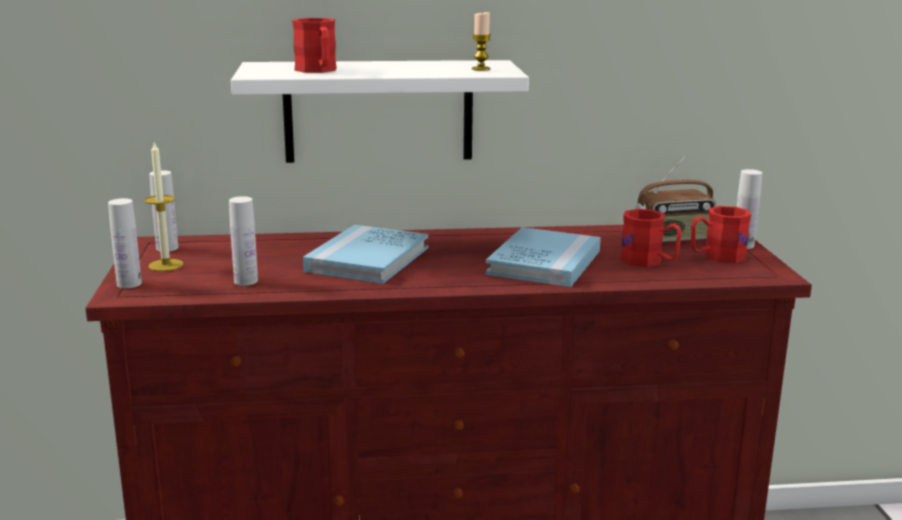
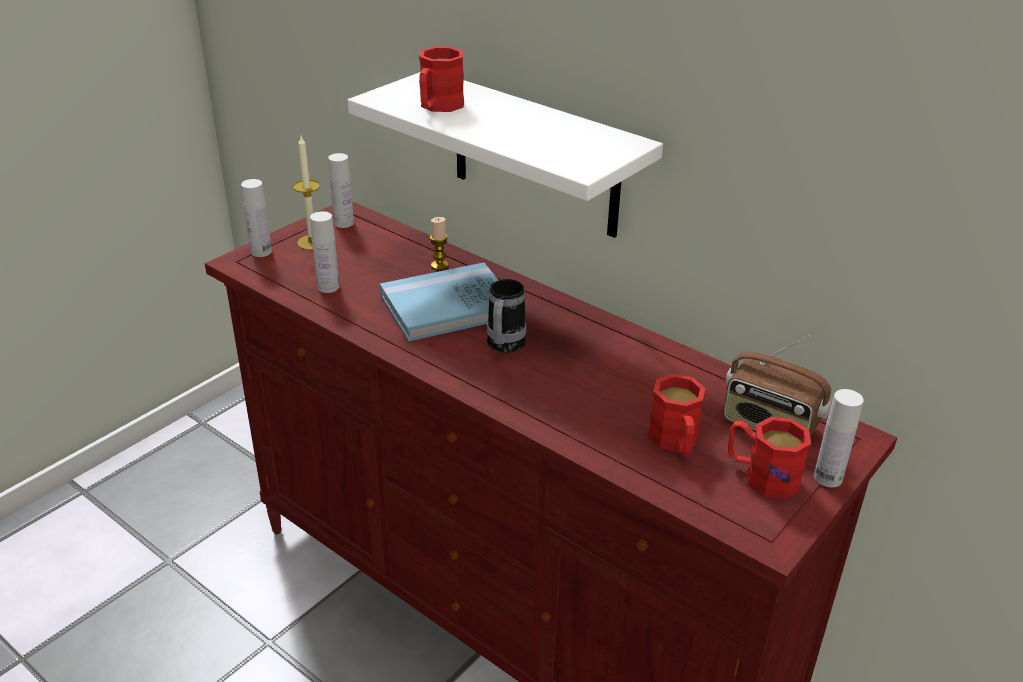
camera: 45 degrees right, 15 degrees up
candle [472,12,491,71] -> candle moved to [430,217,448,270]
blue book [486,227,601,287] -> none
none -> mug [487,279,526,353]

